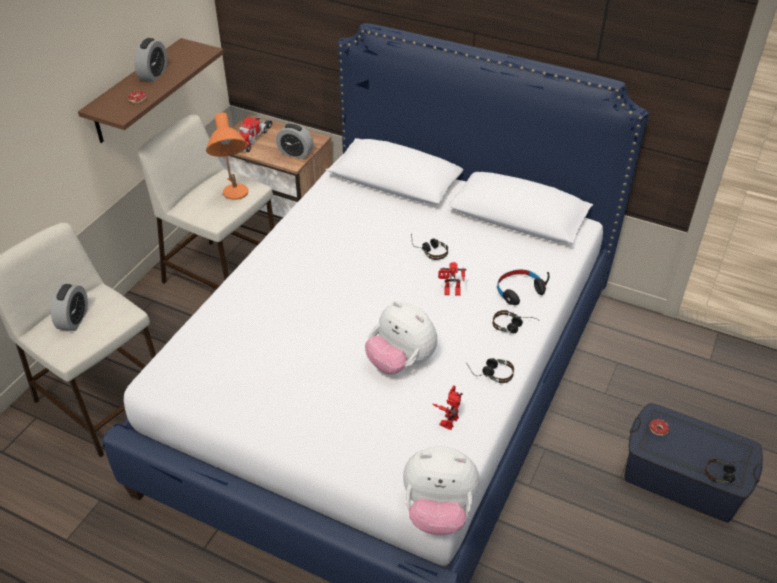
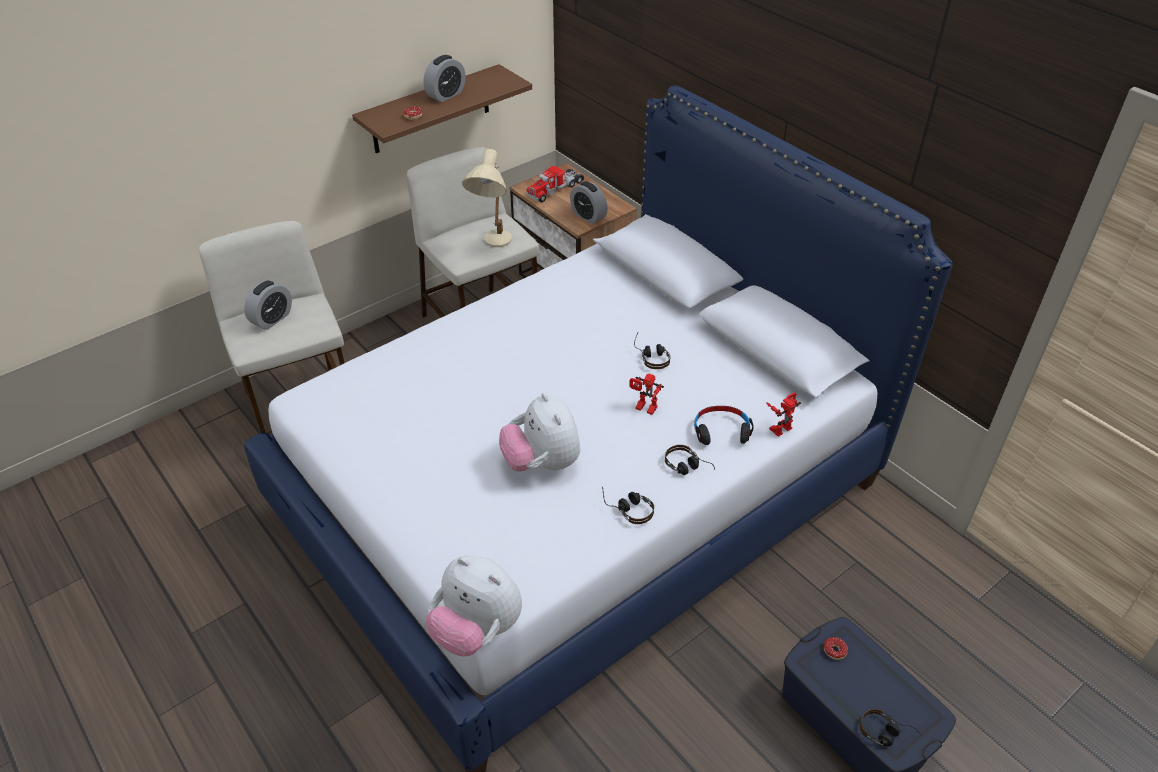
camera: 25 degrees right, 0 degrees up
orange table lamp [206,113,248,200] -> beige table lamp [462,149,512,247]
toy robot [433,385,463,430] -> toy robot moved to [766,392,801,437]

